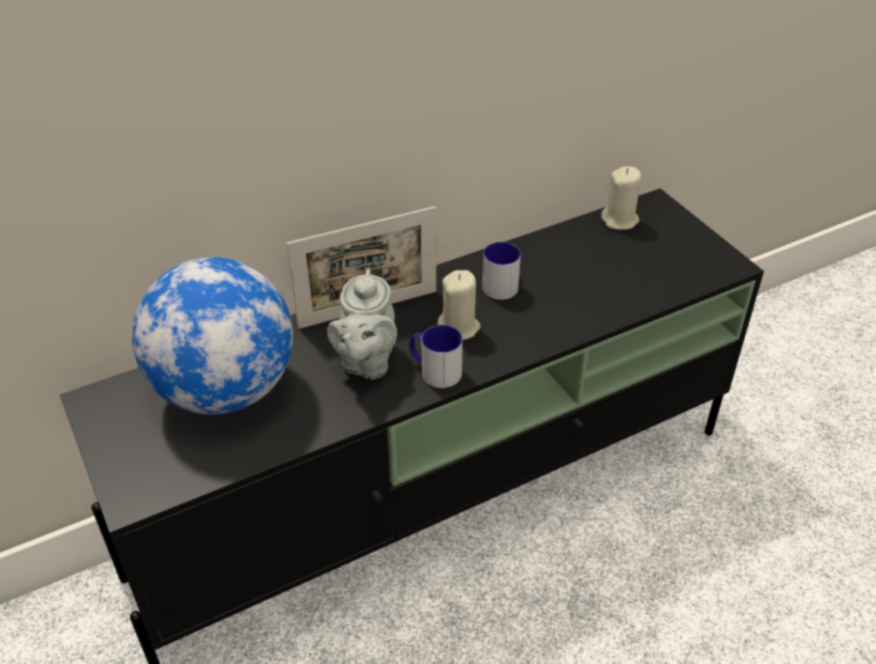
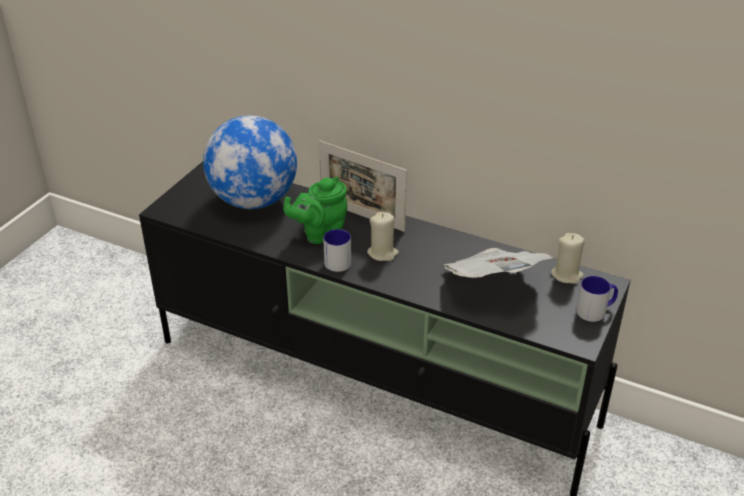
camera: 55 degrees right, 5 degrees down
grey teapot [327,269,397,379] -> green teapot [283,177,347,244]
mug [482,242,521,300] -> mug moved to [576,276,618,322]
none -> newspaper [444,248,552,278]

